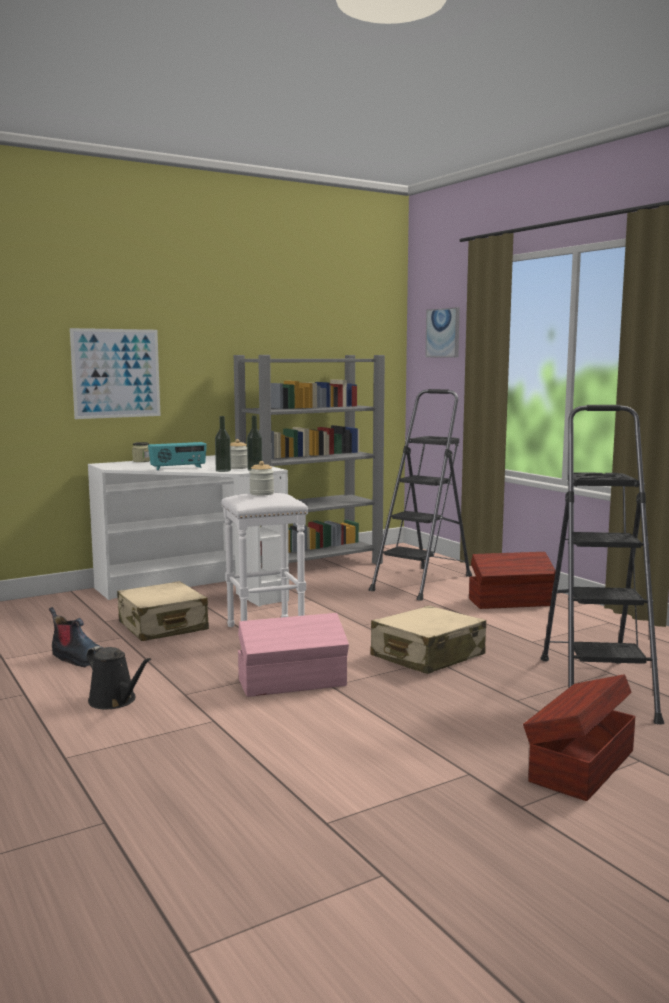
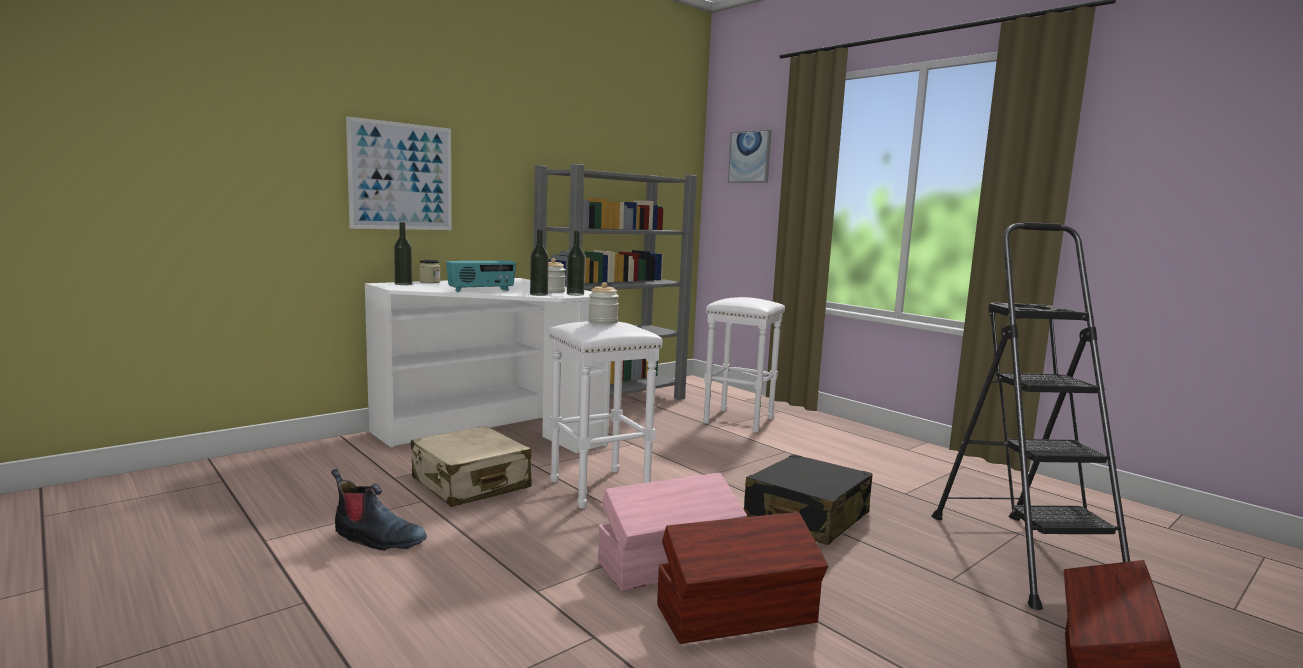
camera: 10 degrees left, 0 degrees up
black watering can [87,646,151,709] -> none
step ladder [369,389,472,600] -> white stool [703,297,785,432]
beige suitcase [370,605,486,674] -> black suitcase [743,454,873,545]
brown storage box [469,552,556,609] -> brown storage box moved to [657,512,828,644]
none -> bottle [394,222,412,285]

